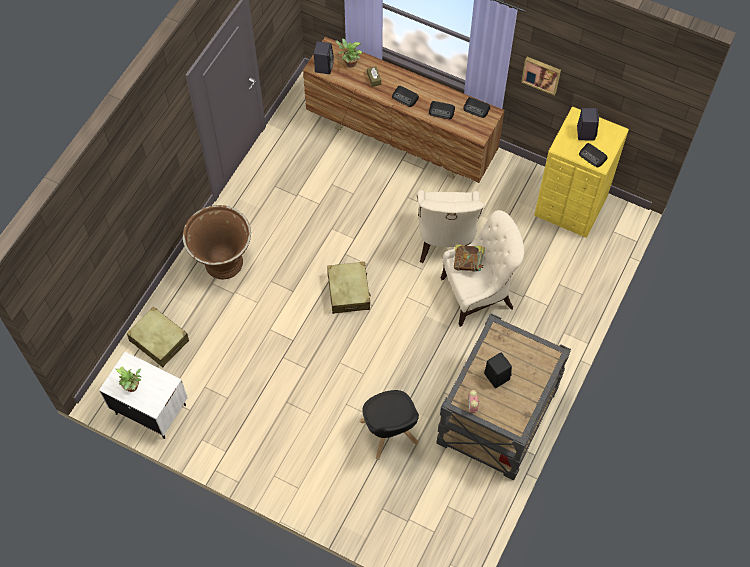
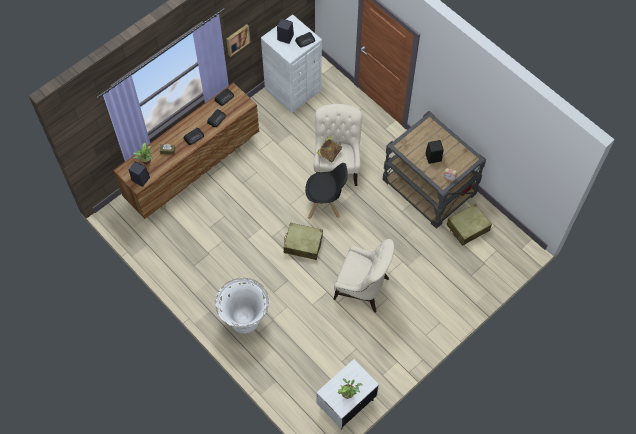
camera: 70 degrees left, 0 degrees up
beige suitcase [127,307,189,367] -> beige suitcase moved to [447,204,492,246]
brown planter [183,205,251,279] -> white planter [215,278,269,334]
black chair [360,390,419,460] -> black chair moved to [305,163,348,220]
beige armchair [417,190,485,263] -> beige armchair moved to [334,239,394,313]
yellow dresser [534,107,629,238] -> white dresser [261,15,322,113]

